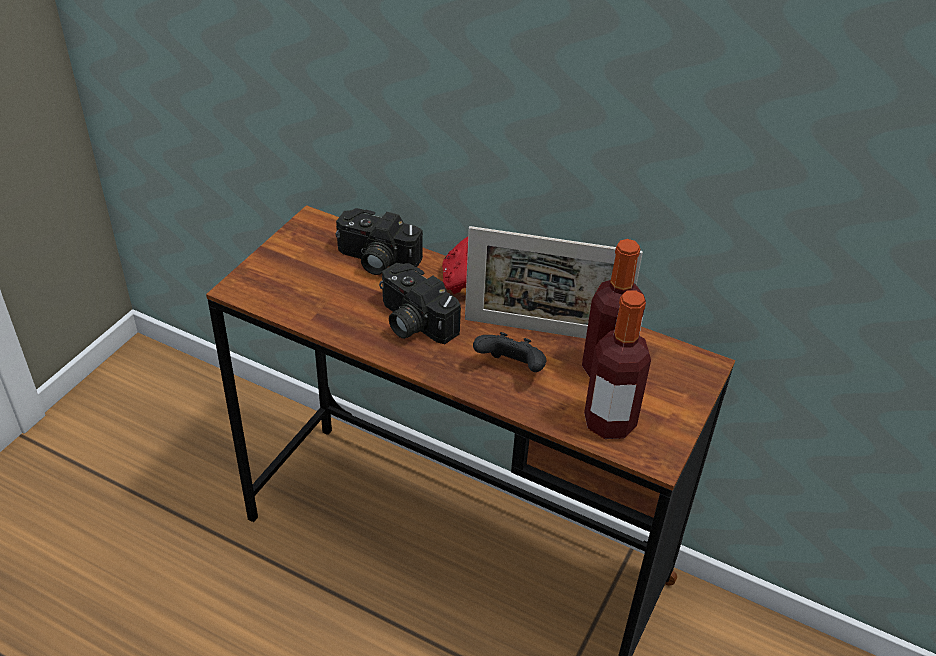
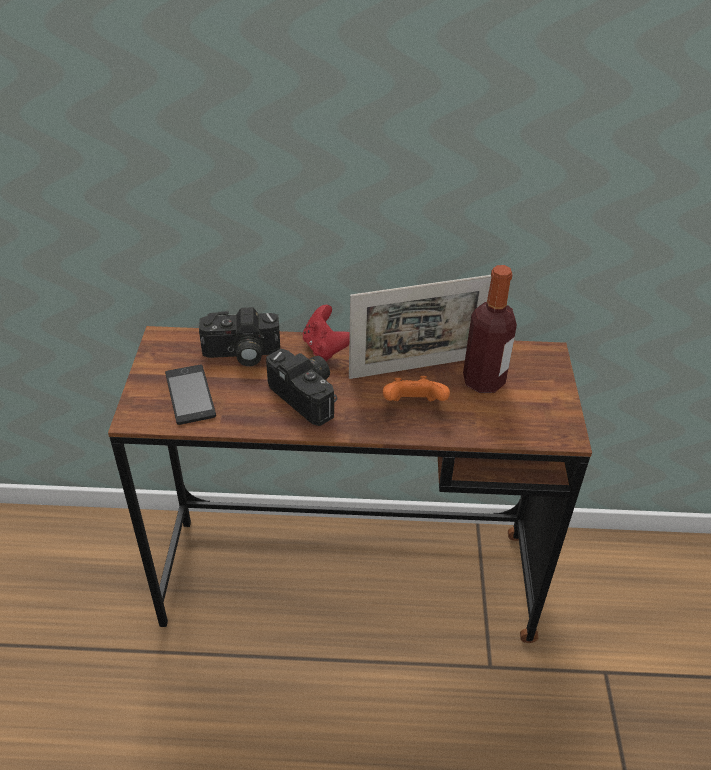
camera: 25 degrees left, 0 degrees up
camera [379,263,461,344] -> camera turned 150 degrees counterclockwise [266,349,337,426]
black game controller [473,332,546,372] -> orange game controller [383,376,450,401]
bottle [584,290,651,439] -> none
none -> phone [165,365,216,425]

